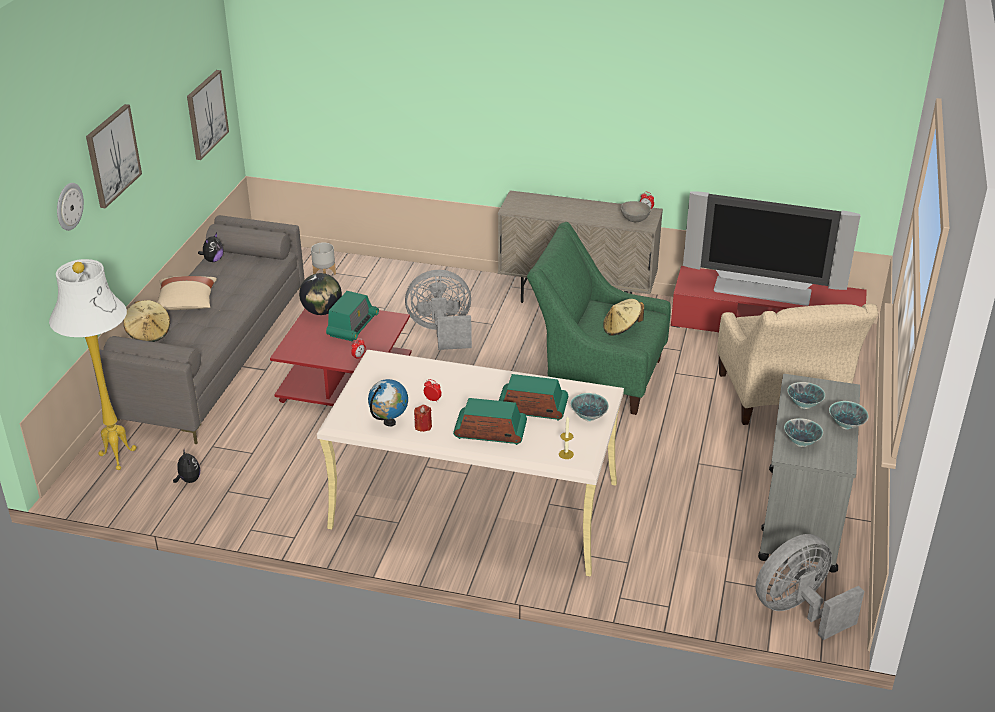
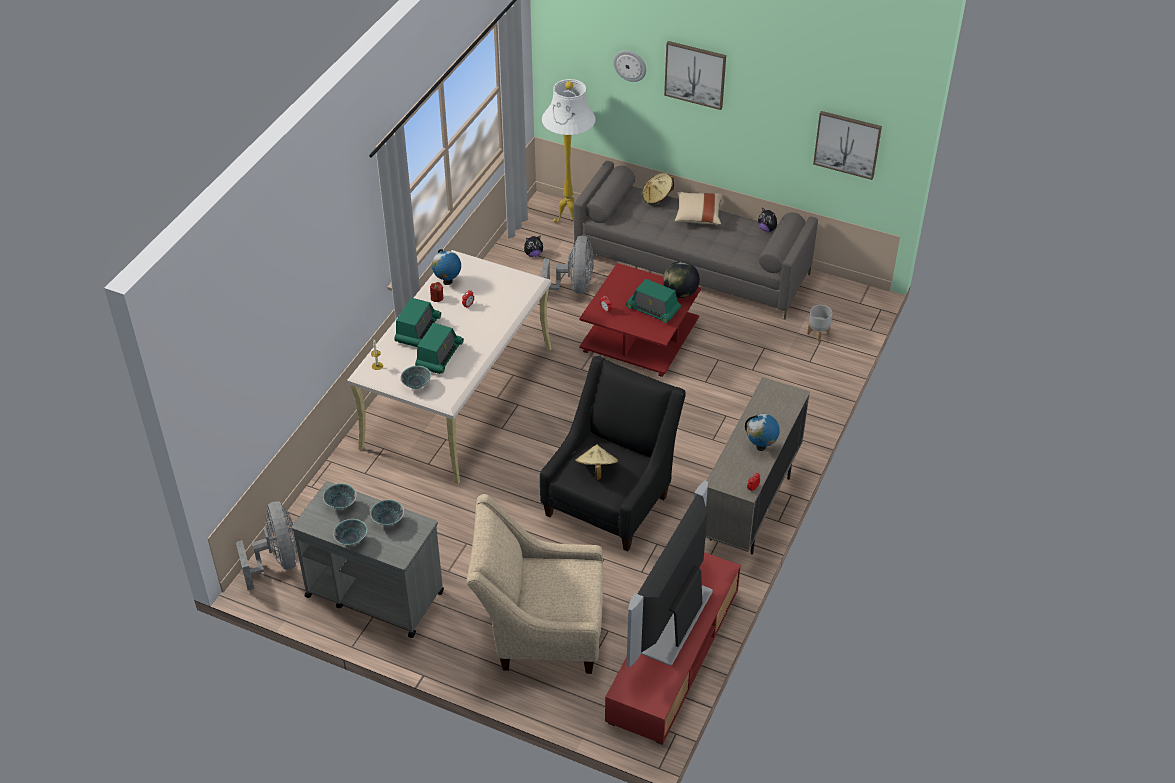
camera: 100 degrees right, 10 degrees up
grey fan [405,270,472,350] -> grey fan moved to [541,236,594,299]
green armchair [527,222,671,415] -> black armchair [540,356,686,552]
grey bowl [621,201,651,222] -> none
none -> globe [745,414,780,451]

